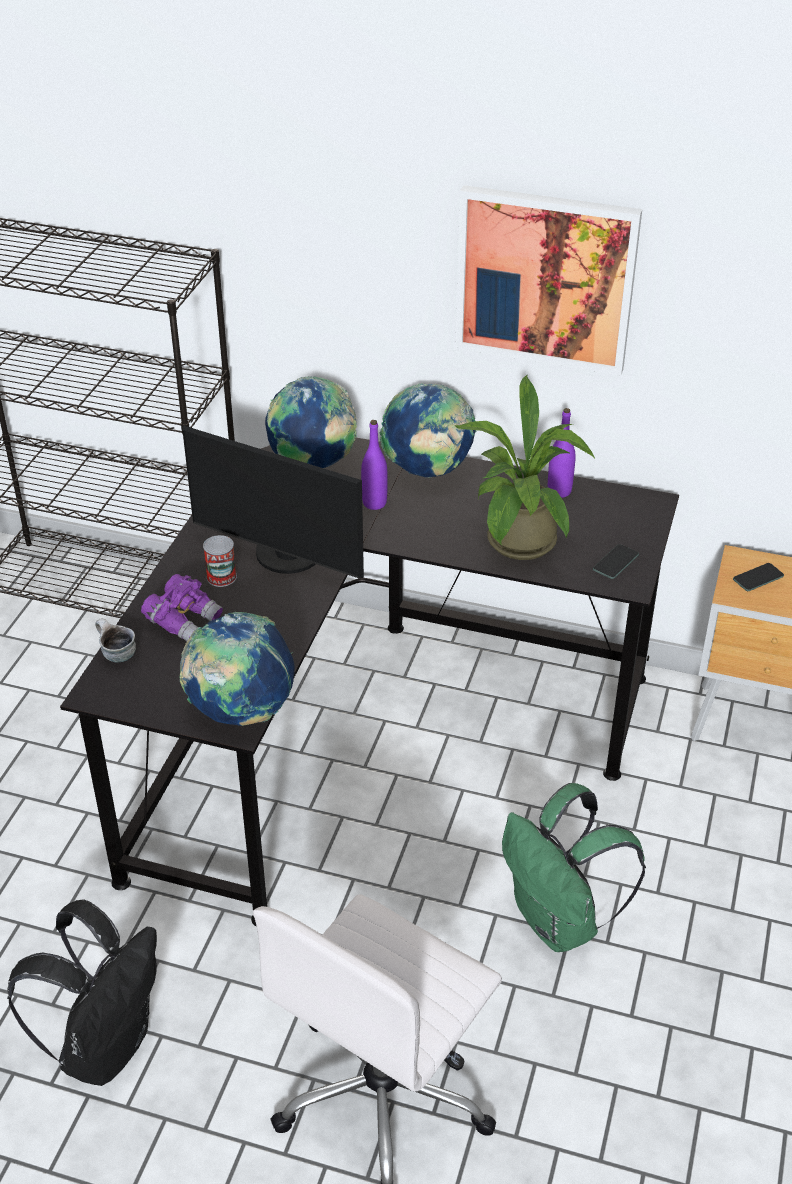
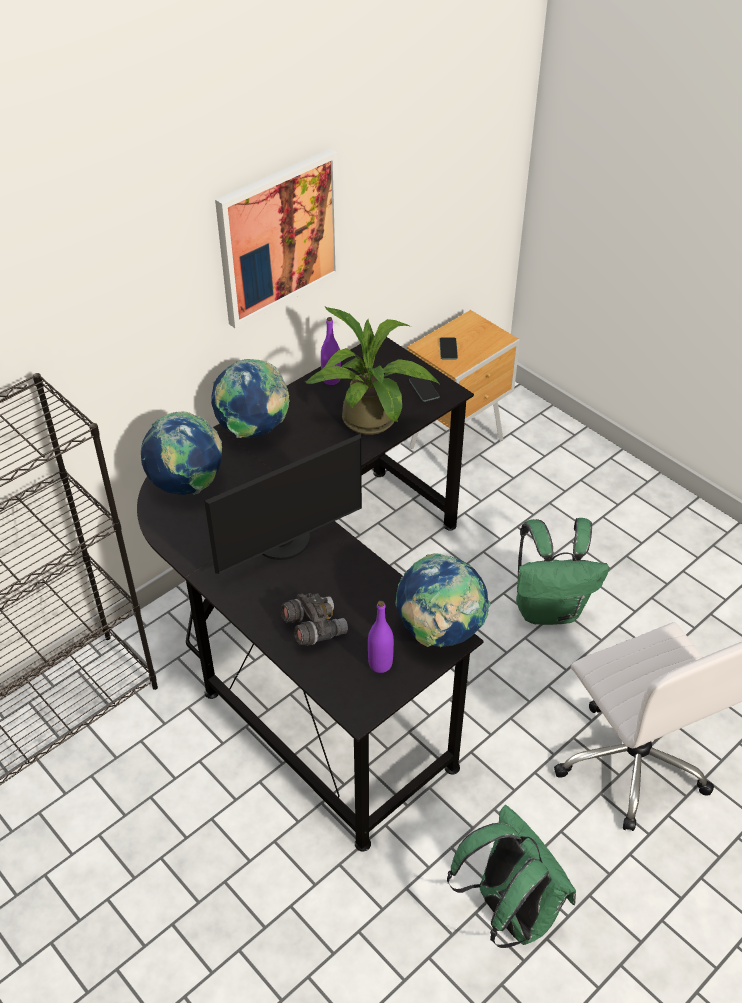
camera: 60 degrees left, 5 degrees up
black backpack [7,899,157,1086] -> green backpack [447,805,576,948]
mug [95,618,136,663] -> none
purple binoculars [141,574,223,642] -> grey binoculars [281,593,348,646]
can [203,535,237,587] -> none
purple bottle [361,420,388,510] -> purple bottle moved to [368,601,394,673]

